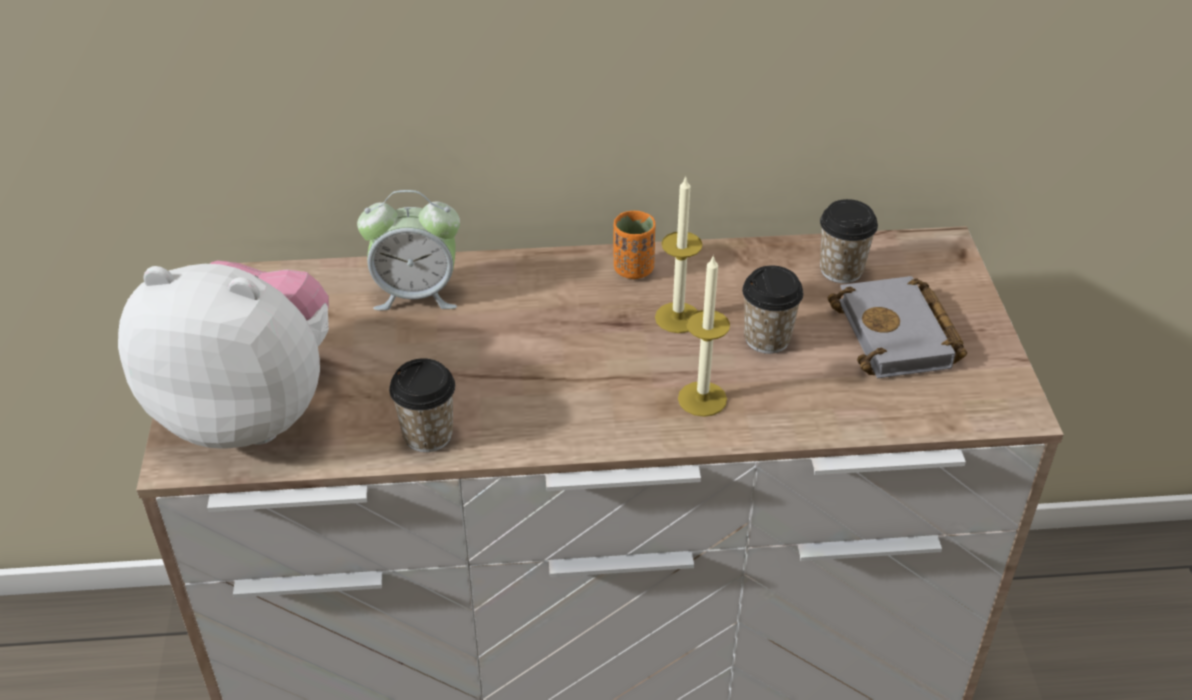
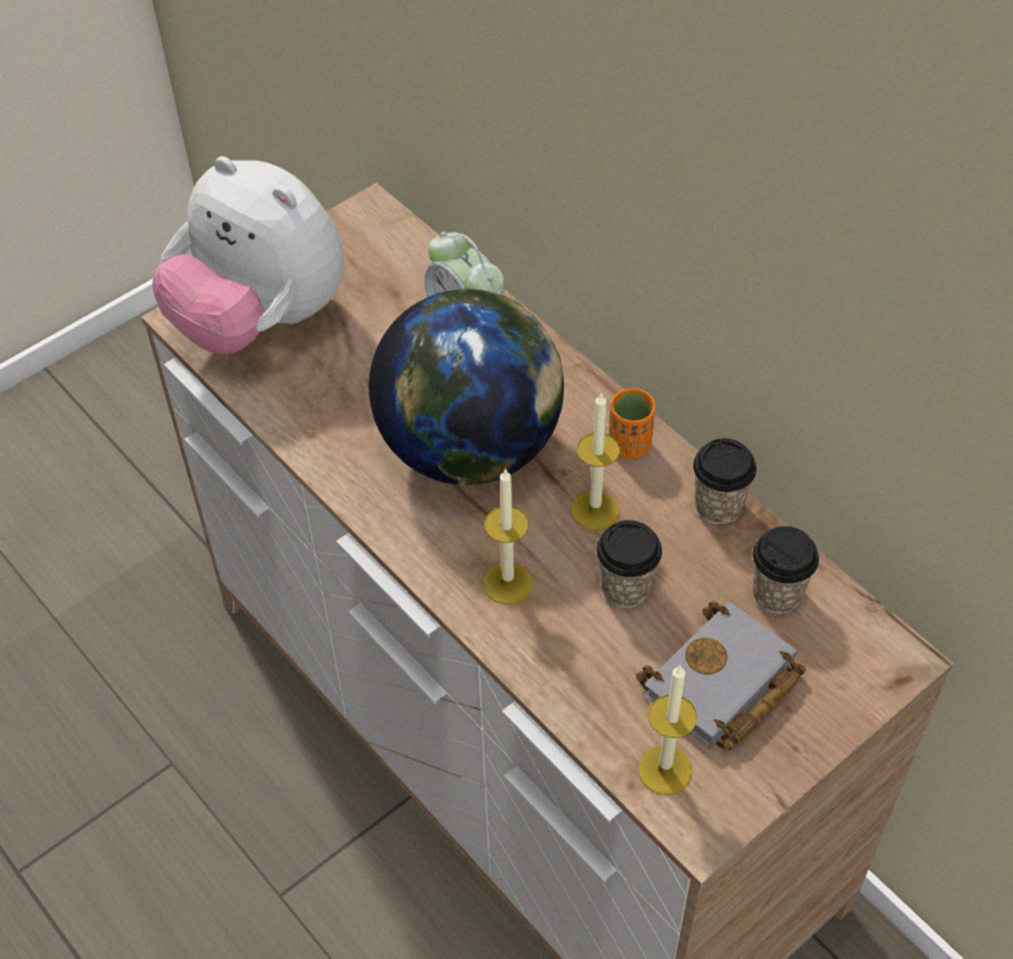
camera: 55 degrees right, 10 degrees up
plush toy [118,260,329,449] -> plush toy turned 150 degrees clockwise [152,156,345,354]
cup [389,358,455,452] -> cup moved to [693,438,756,524]
none -> globe [369,289,564,486]
none -> candle [638,666,697,795]

